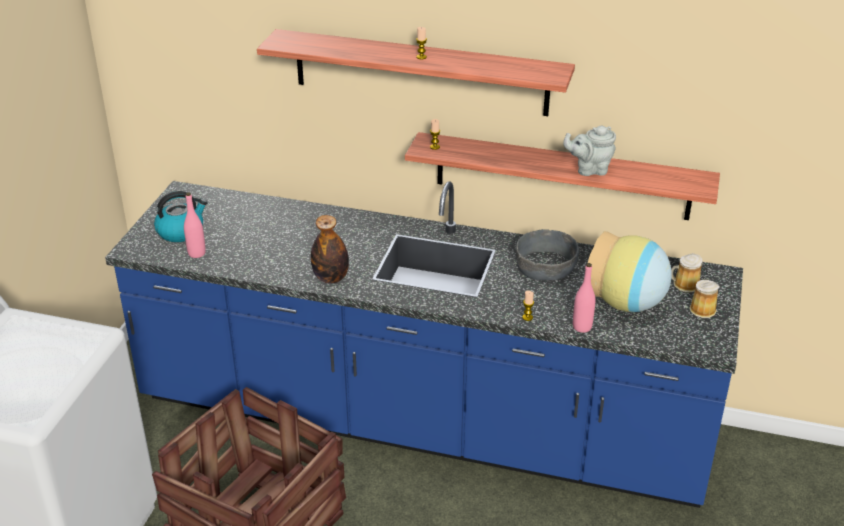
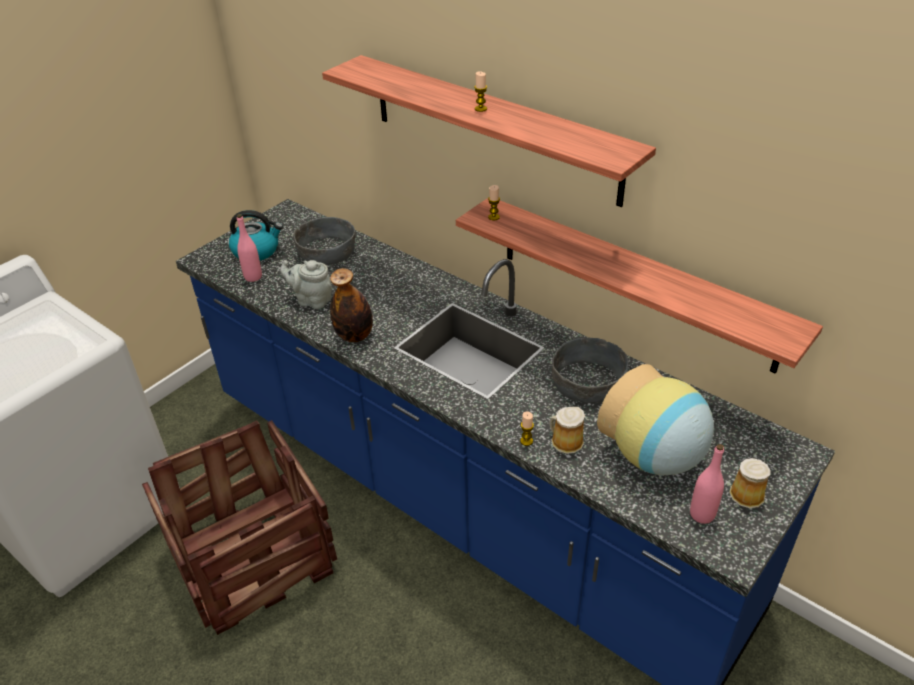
camera: 25 degrees right, 5 degrees up
grey teapot [563,126,616,176] -> grey teapot moved to [280,260,332,309]
pink bottle [573,263,595,333] -> pink bottle moved to [690,444,724,524]
mug [671,253,703,293] -> mug moved to [549,407,585,454]
none -> grey bowl [294,217,356,265]

